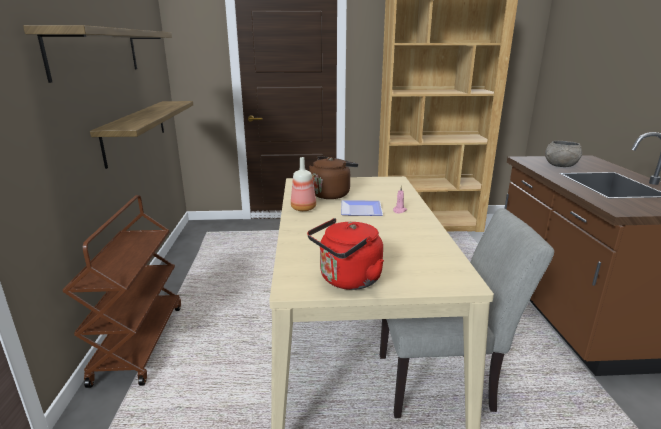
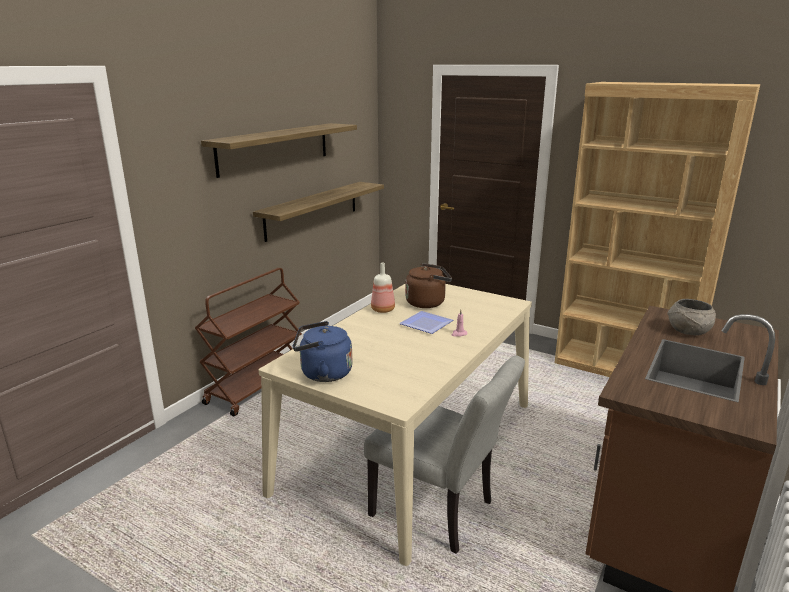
camera: 35 degrees right, 0 degrees up
red kettle [307,218,384,290] -> blue kettle [293,321,352,382]

